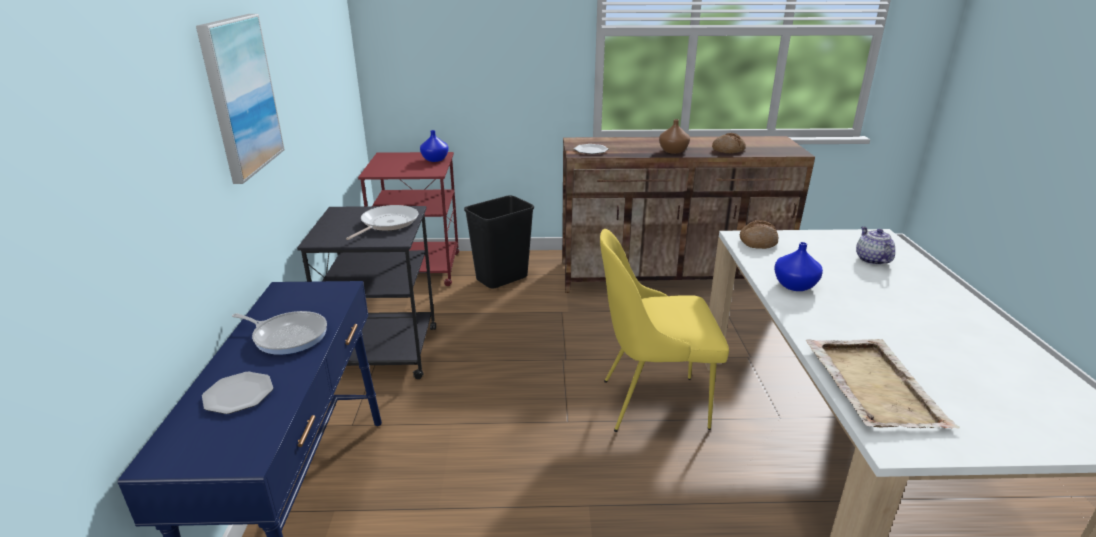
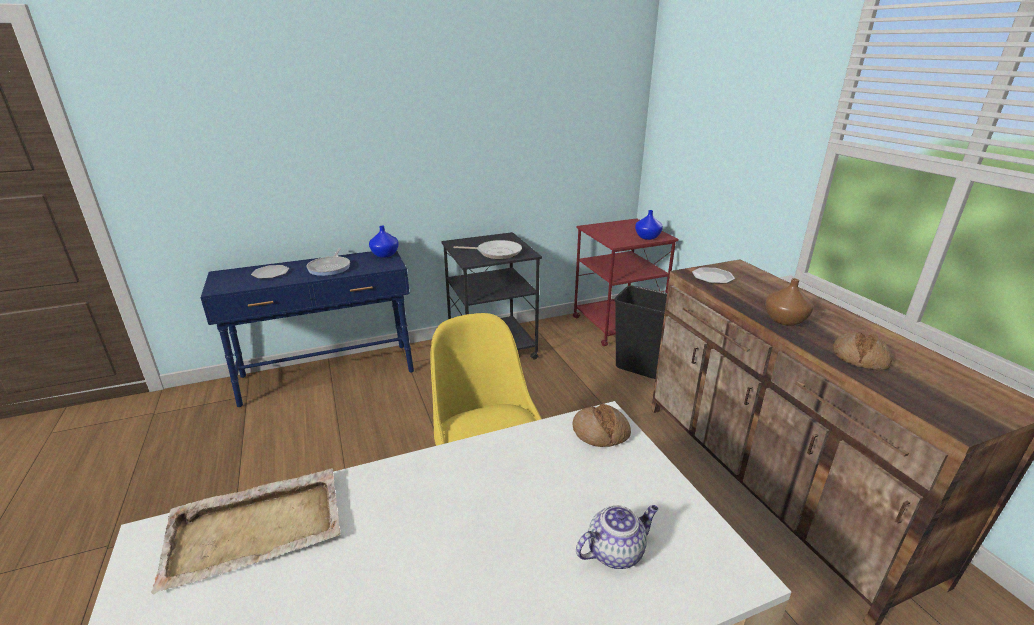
camera: 70 degrees right, 0 degrees up
picture [196,14,285,184] -> none
blue vase [774,242,823,291] -> blue vase moved to [369,226,399,258]

